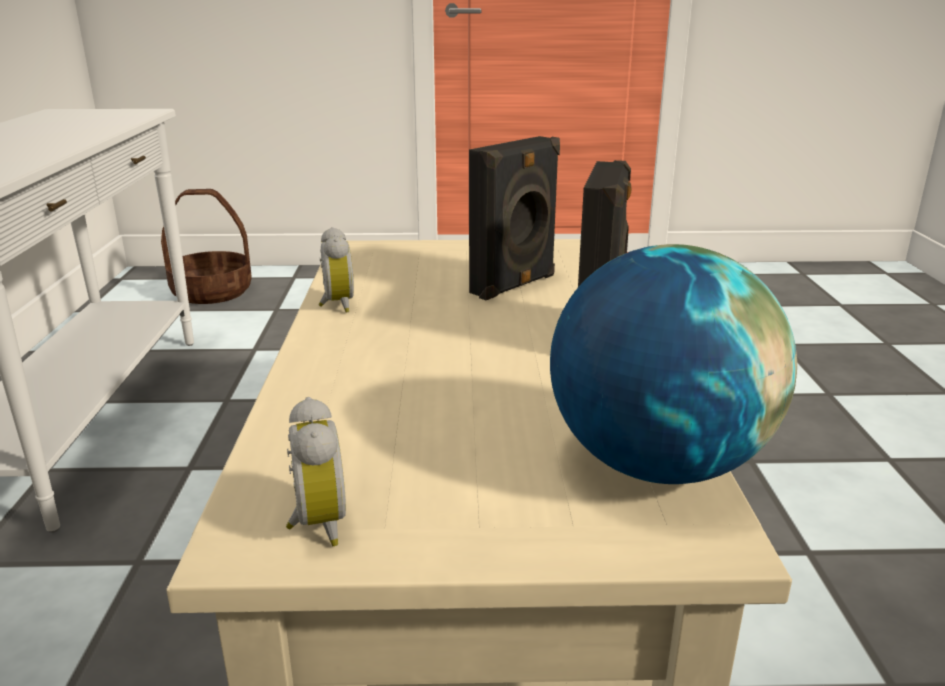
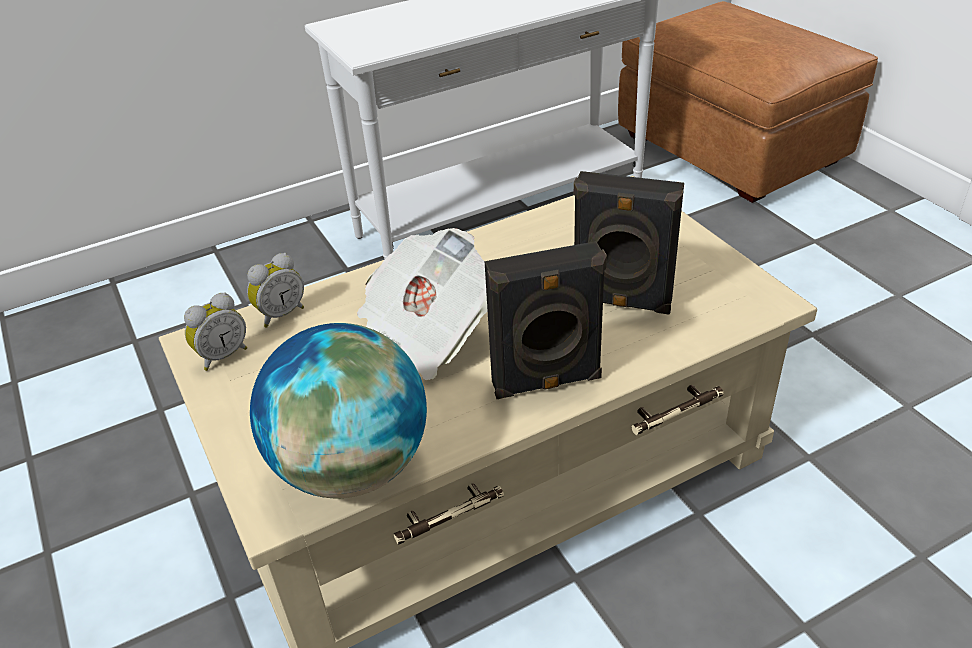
camera: 65 degrees right, 15 degrees up
basket [161,189,252,304] -> brown ottoman [618,1,878,203]
alarm clock [319,227,354,313] -> alarm clock moved to [247,253,304,327]
none -> newspaper [357,228,488,380]

